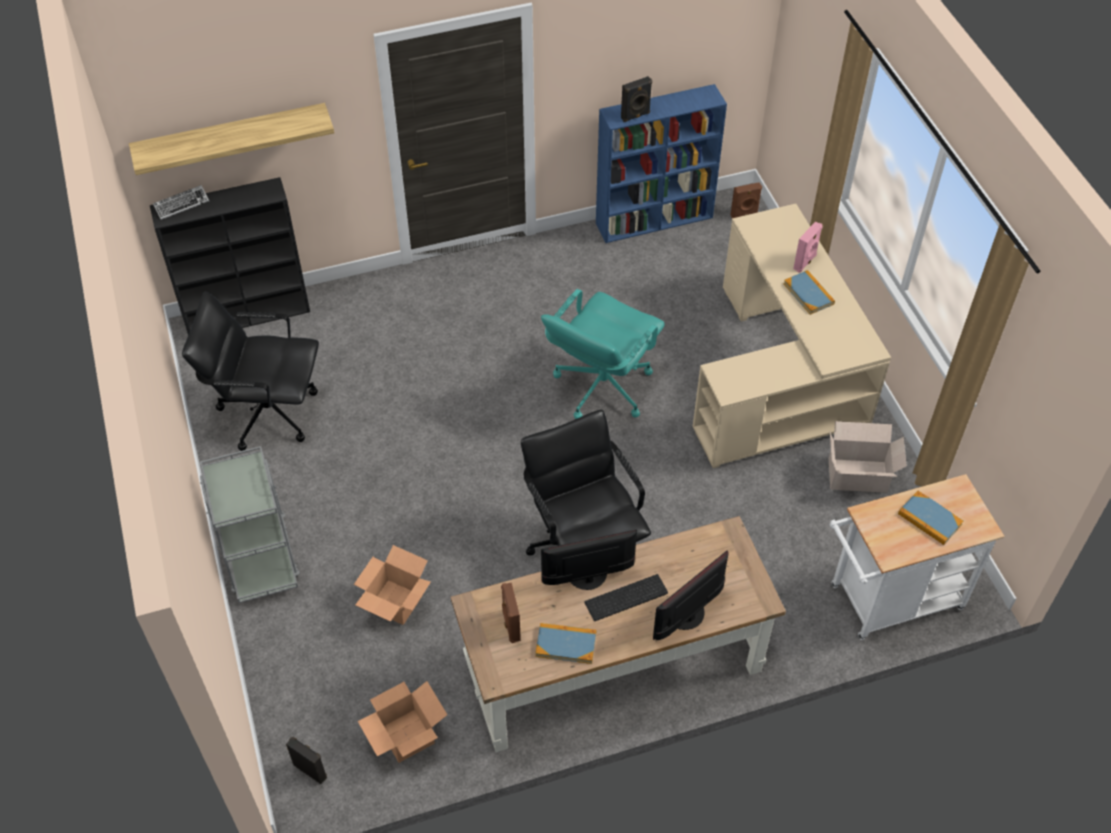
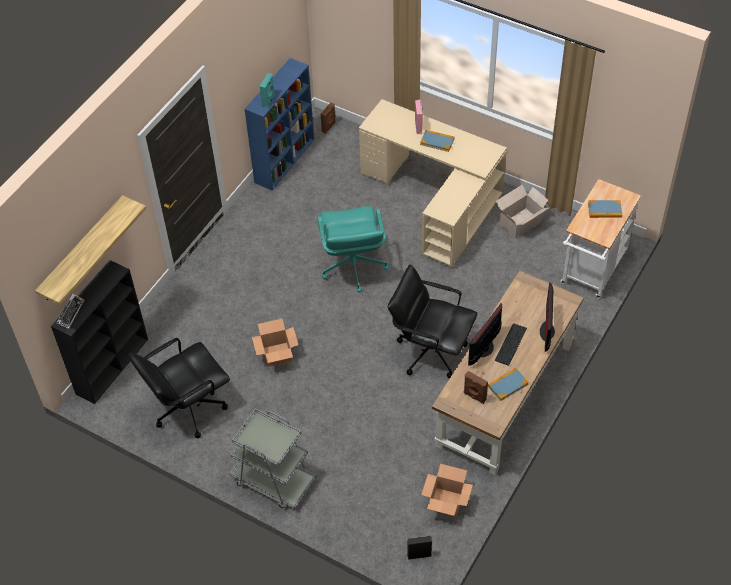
camera: 40 degrees left, 0 degrees up
cardboard box [354,545,431,625] -> cardboard box moved to [252,318,298,367]
black speaker [621,76,652,122] -> turquoise speaker [260,73,275,108]

